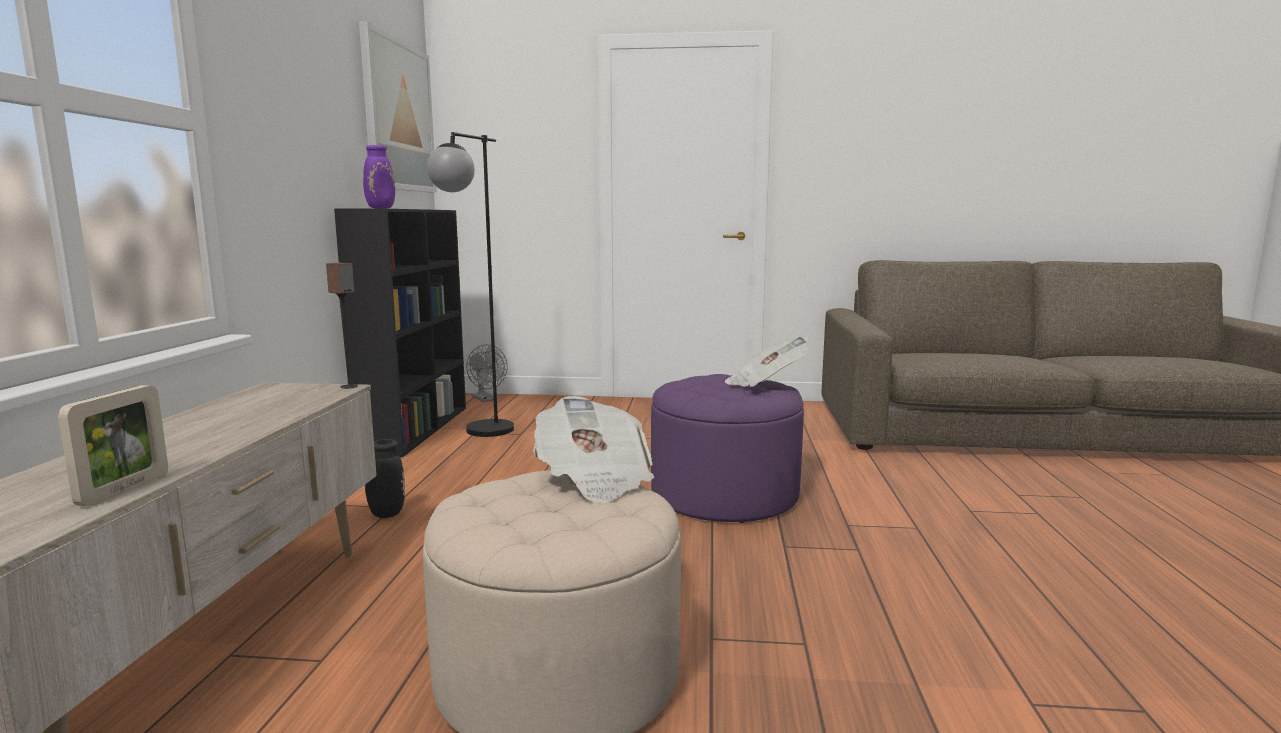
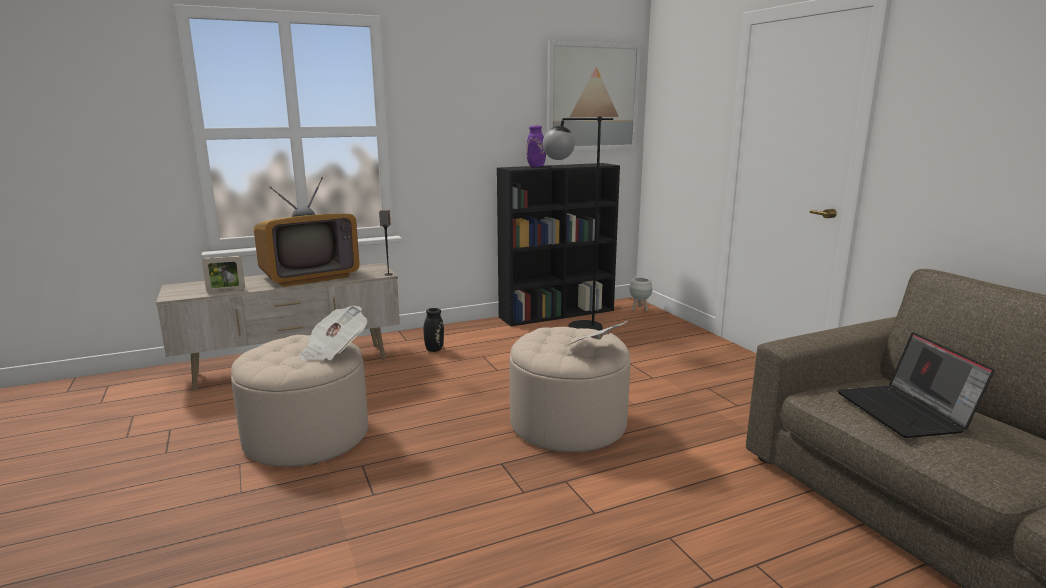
camera: 60 degrees right, 5 degrees up
grey fan [466,344,508,402] -> white planter [629,278,652,311]
purple ottoman [651,374,804,523] -> beige ottoman [510,327,630,452]
none -> television [254,177,360,287]
none -> laptop [837,332,995,438]

